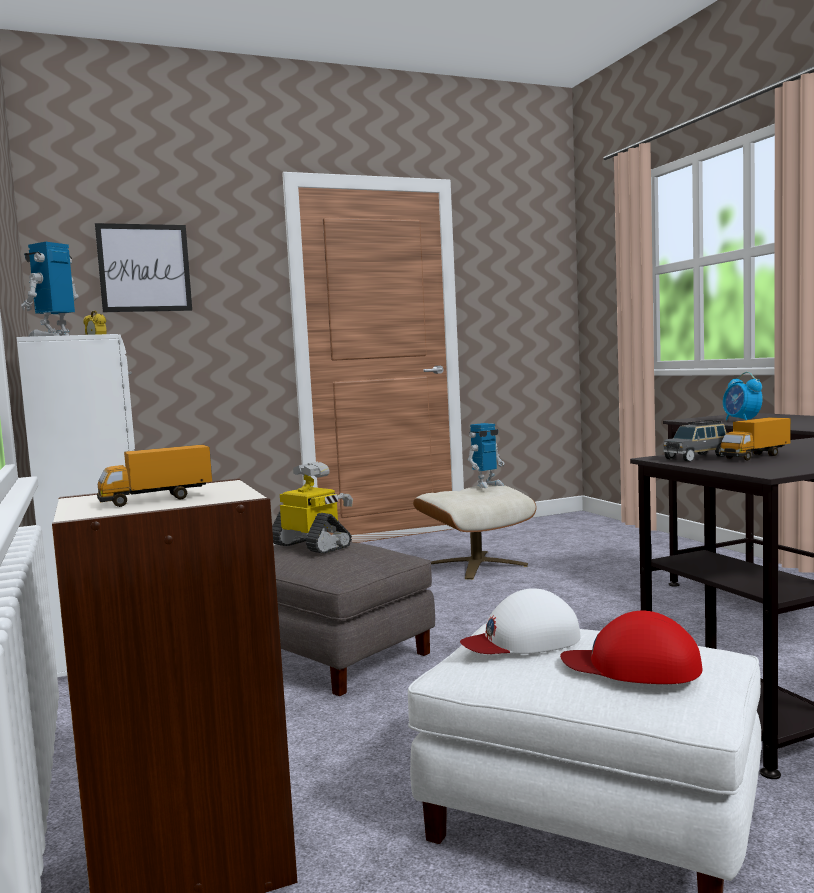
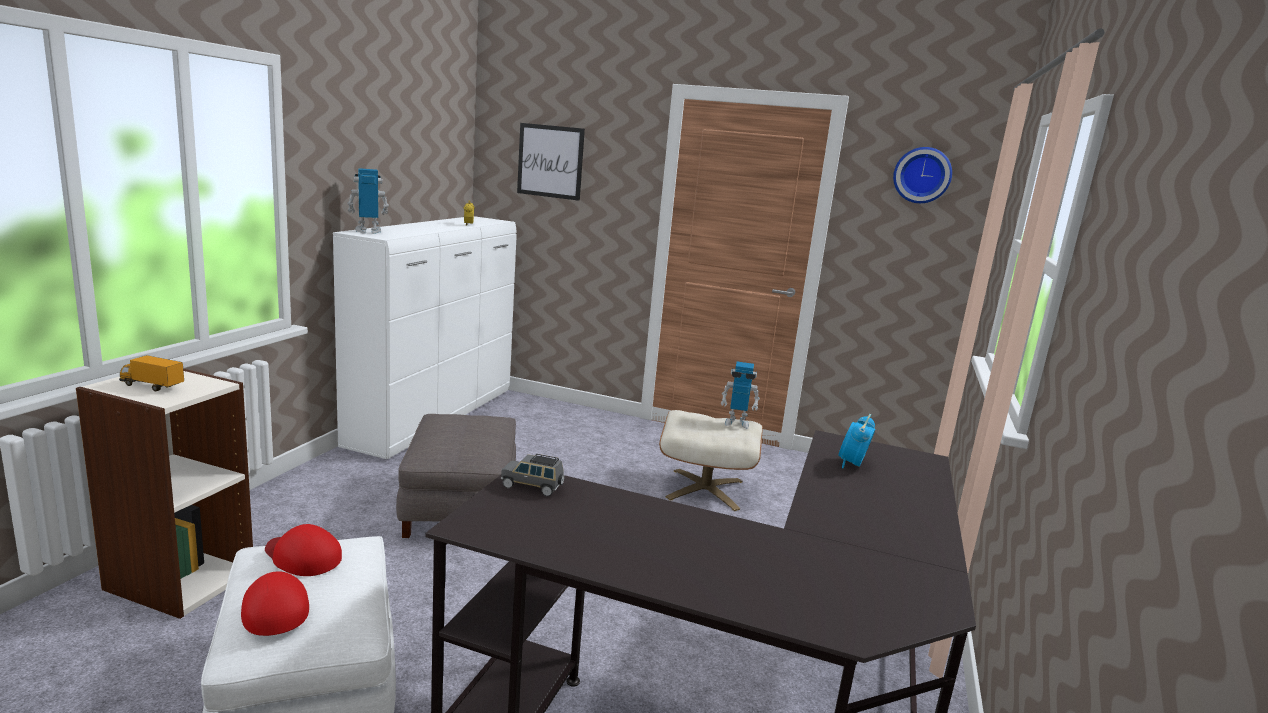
camera: 40 degrees right, 10 degrees up
toy robot [272,462,353,554] -> none
white cap [460,588,581,654] -> red cap [265,524,342,576]
toy truck [720,417,791,461] -> none
none -> wall clock [893,147,952,203]

